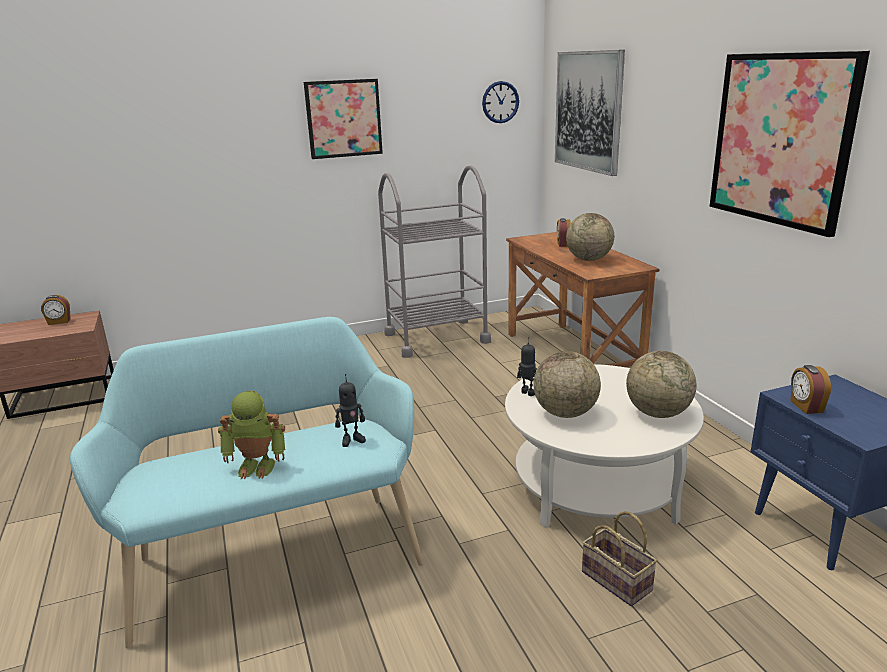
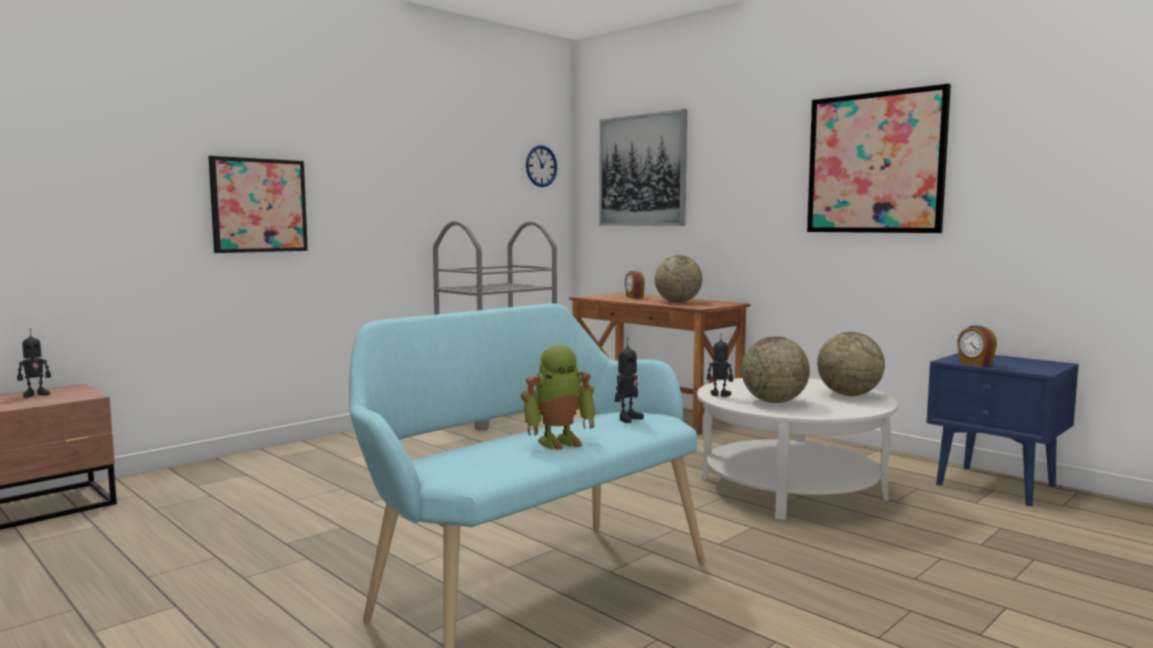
camera: 25 degrees left, 15 degrees down
alarm clock [41,295,71,325] -> toy robot [17,329,51,398]
picture [304,79,383,159] -> picture moved to [208,156,308,253]
basket [582,511,657,606] -> none

